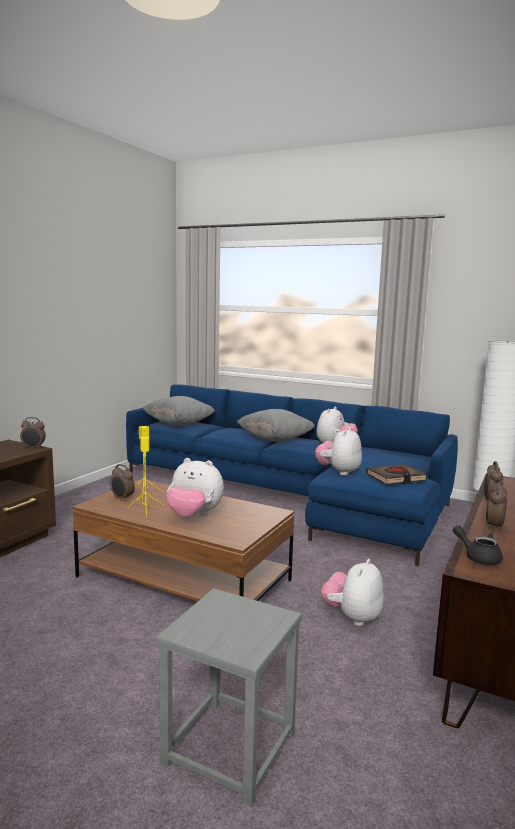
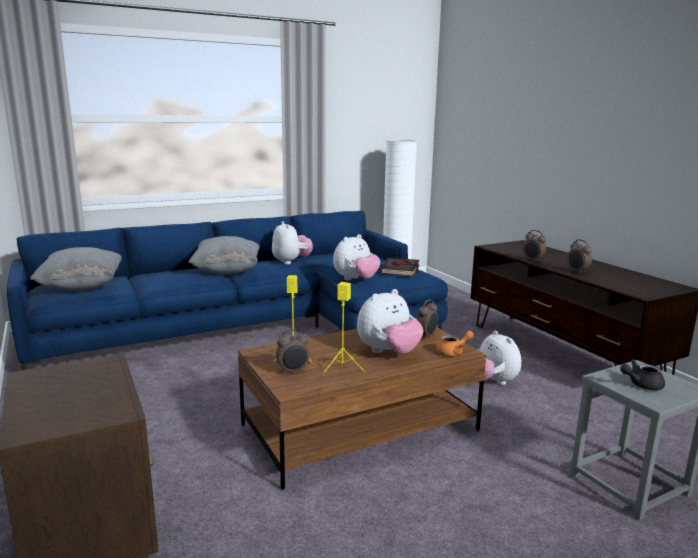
camera: 55 degrees left, 5 degrees up
alarm clock [20,417,46,449] -> alarm clock moved to [416,299,438,340]
plush toy [315,427,362,476] -> plush toy turned 105 degrees counterclockwise [333,234,380,280]
black teapot [453,525,503,565] -> black teapot moved to [620,360,665,390]
none -> orange teapot [437,331,474,356]

